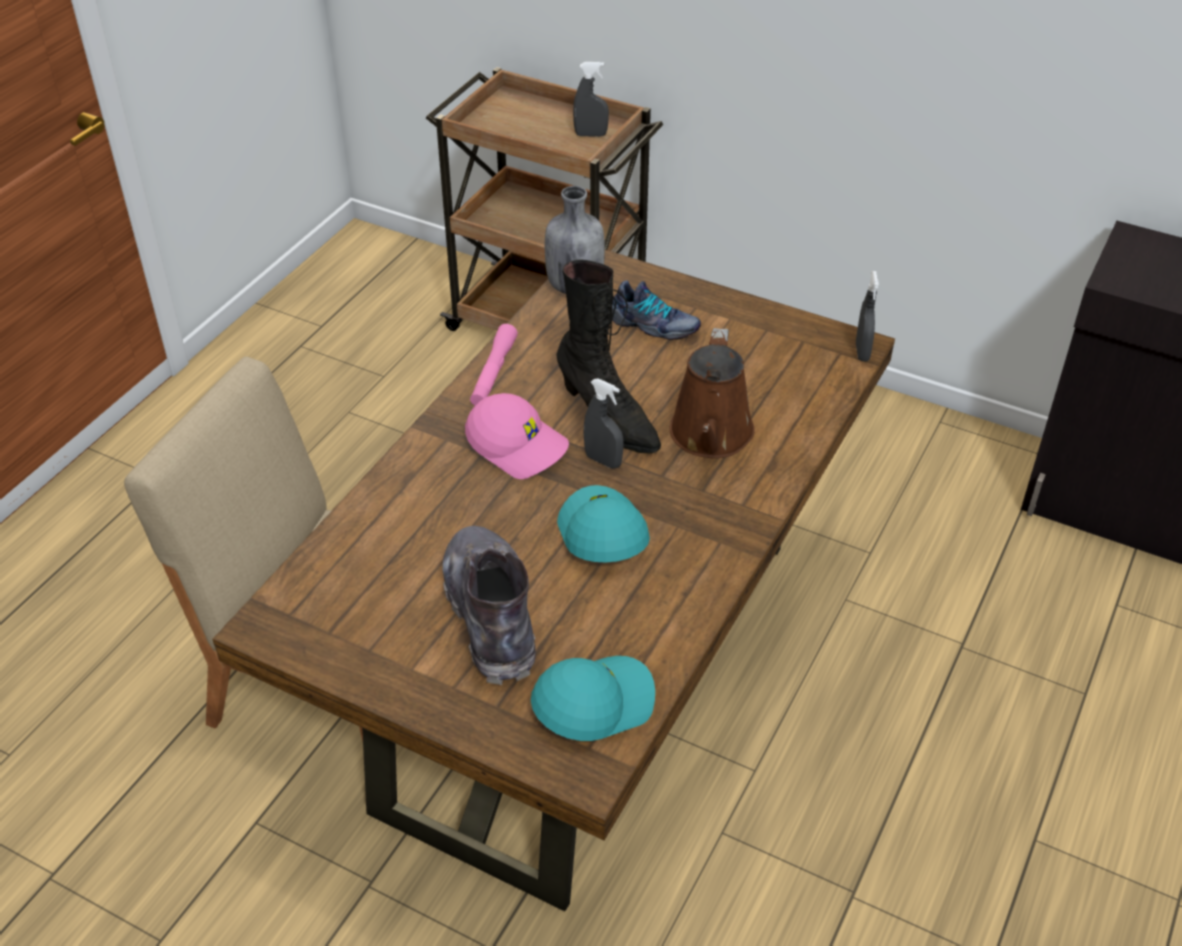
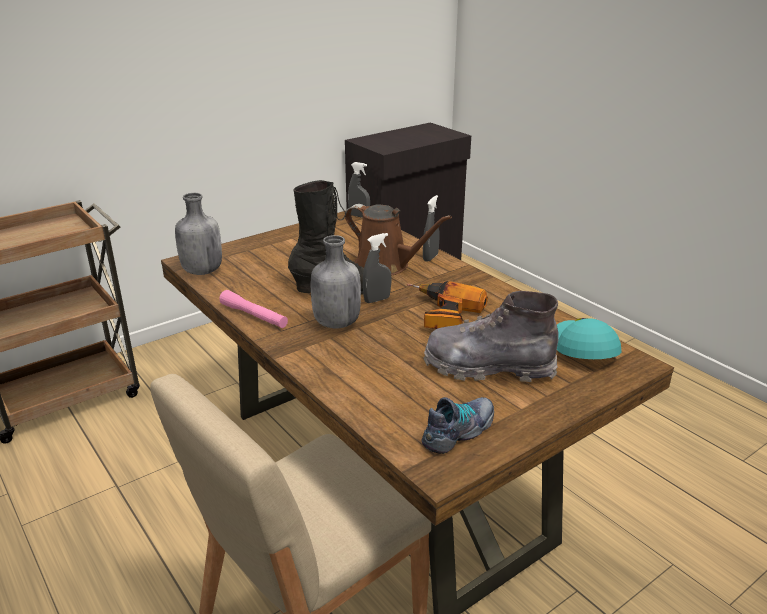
camera: 65 degrees left, 15 degrees down
pink cap [465,393,569,479] -> grey bottle [311,235,361,328]
turquoise cap [557,485,650,562] -> power drill [407,281,488,329]
grey spray bottle [573,62,609,137] -> grey spray bottle moved to [423,195,440,262]
shoe [612,281,701,340] -> shoe moved to [422,397,494,454]

